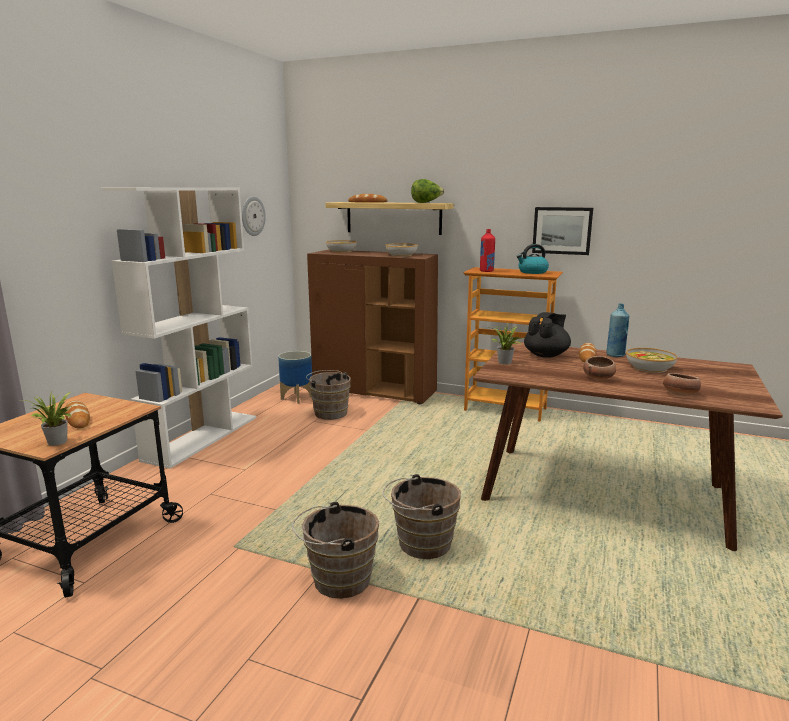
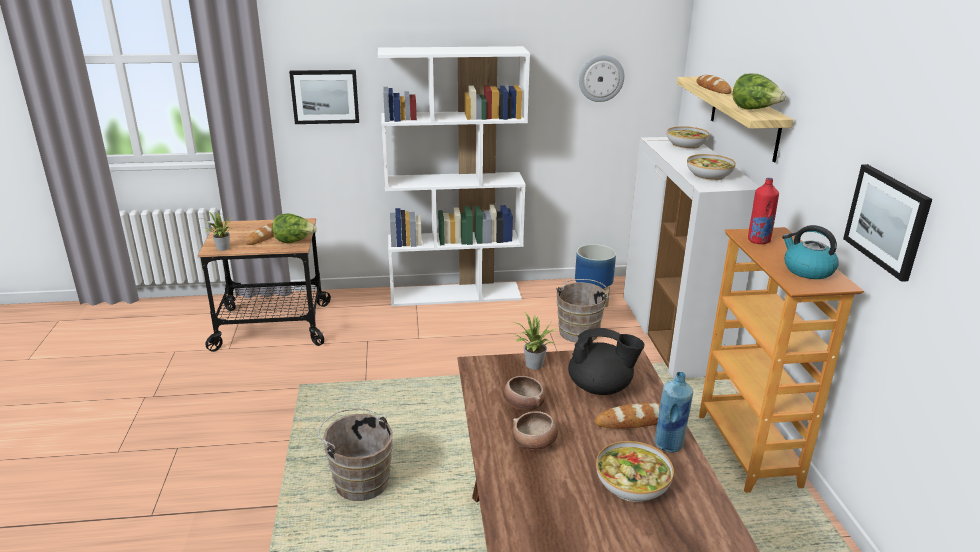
camera: 60 degrees right, 10 degrees up
brown bucket [292,502,379,599] -> none
brown cabinet [307,250,438,404] -> white cabinet [623,137,760,379]
bowl [663,373,701,396] -> bowl moved to [503,376,545,411]
none -> lettuce [272,213,317,243]
none -> picture [289,70,359,124]

